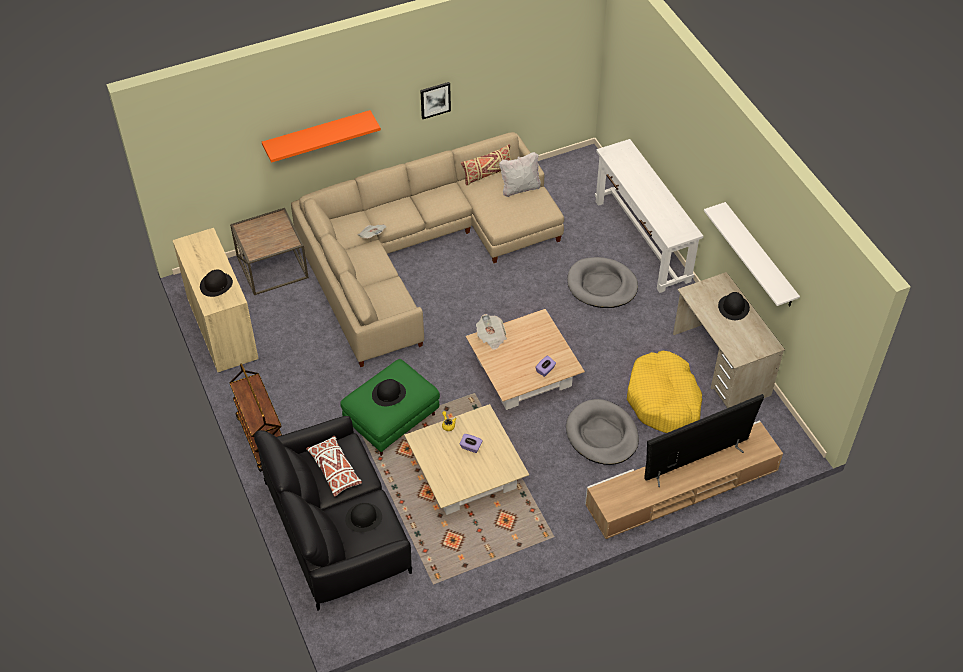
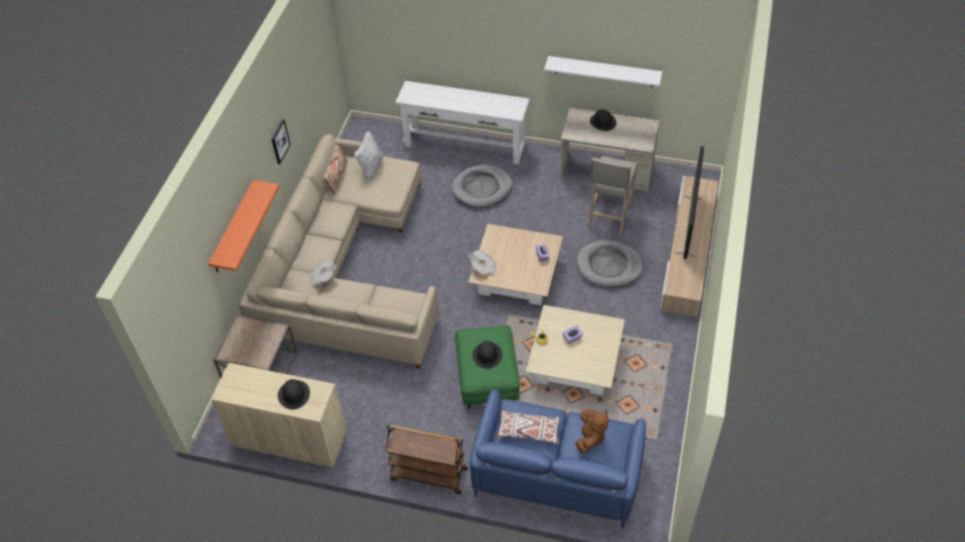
camera: 50 degrees left, 0 degrees up
black sofa [254,416,412,611] -> blue sofa [470,390,646,529]
black hat [345,503,382,532] -> brown plush toy [576,409,609,453]
yellow dog bed [627,351,702,433] -> beige stool [588,156,638,236]

